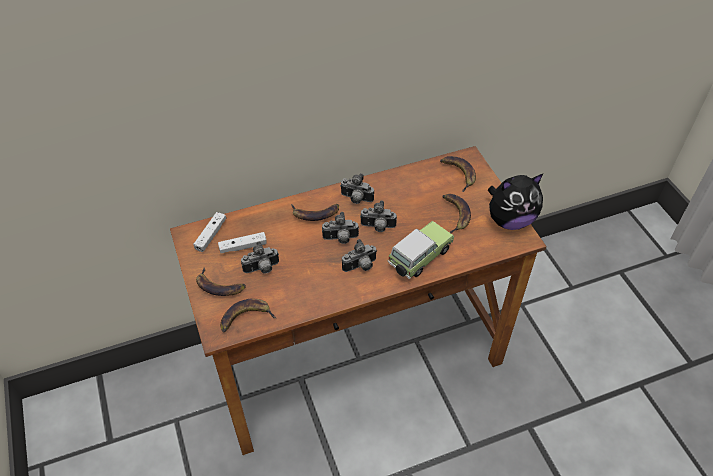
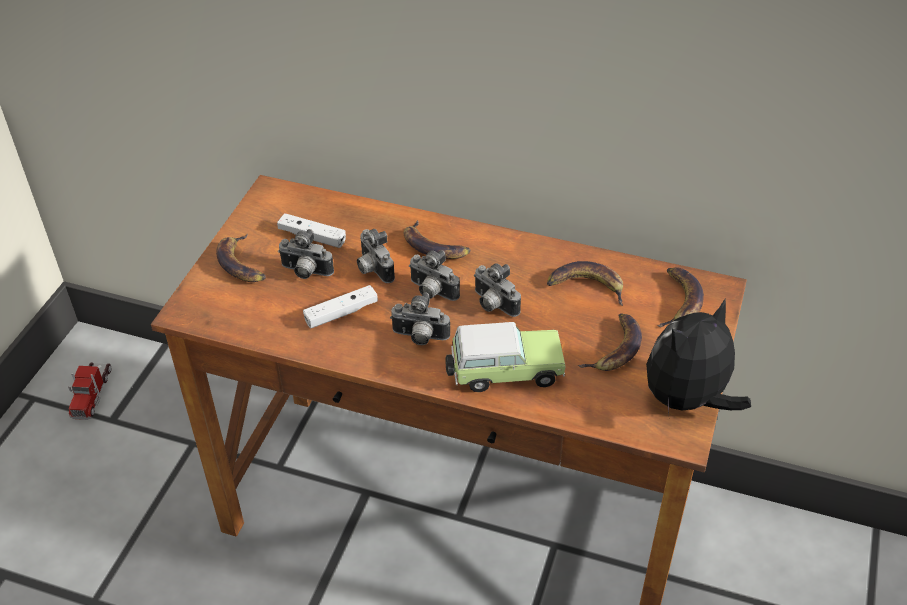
camera: 40 degrees right, 5 degrees down
white game controller [193,212,226,252] -> white game controller moved to [303,285,378,328]
banana [220,299,276,332] -> banana moved to [547,261,623,306]
camera [340,173,374,204] -> camera moved to [357,229,395,283]
plush toy [488,174,543,230] -> plush toy turned 120 degrees clockwise [646,299,751,413]
none -> toy truck [68,363,111,420]

